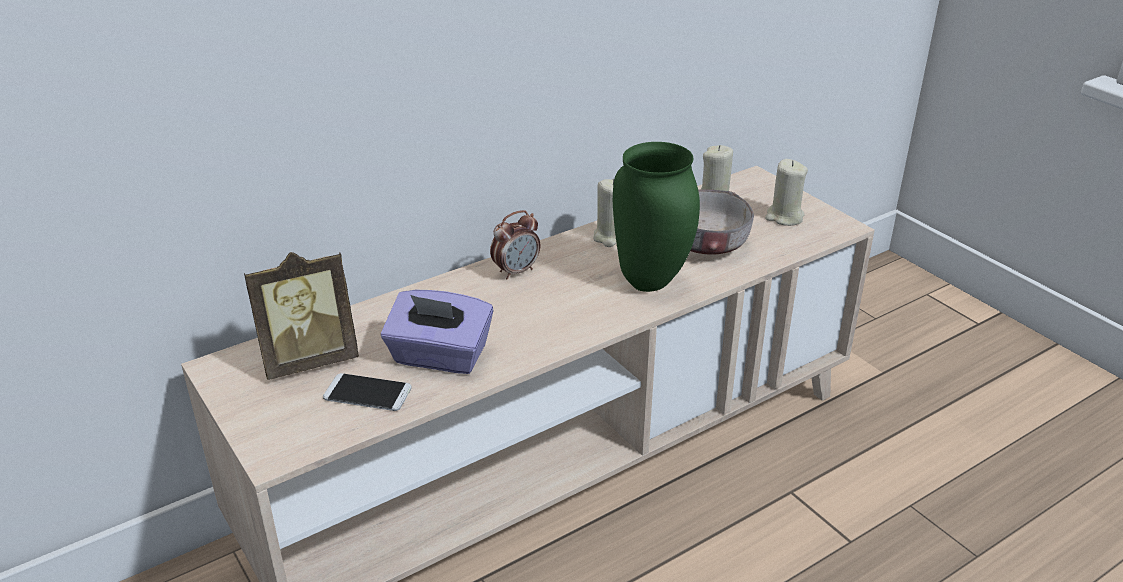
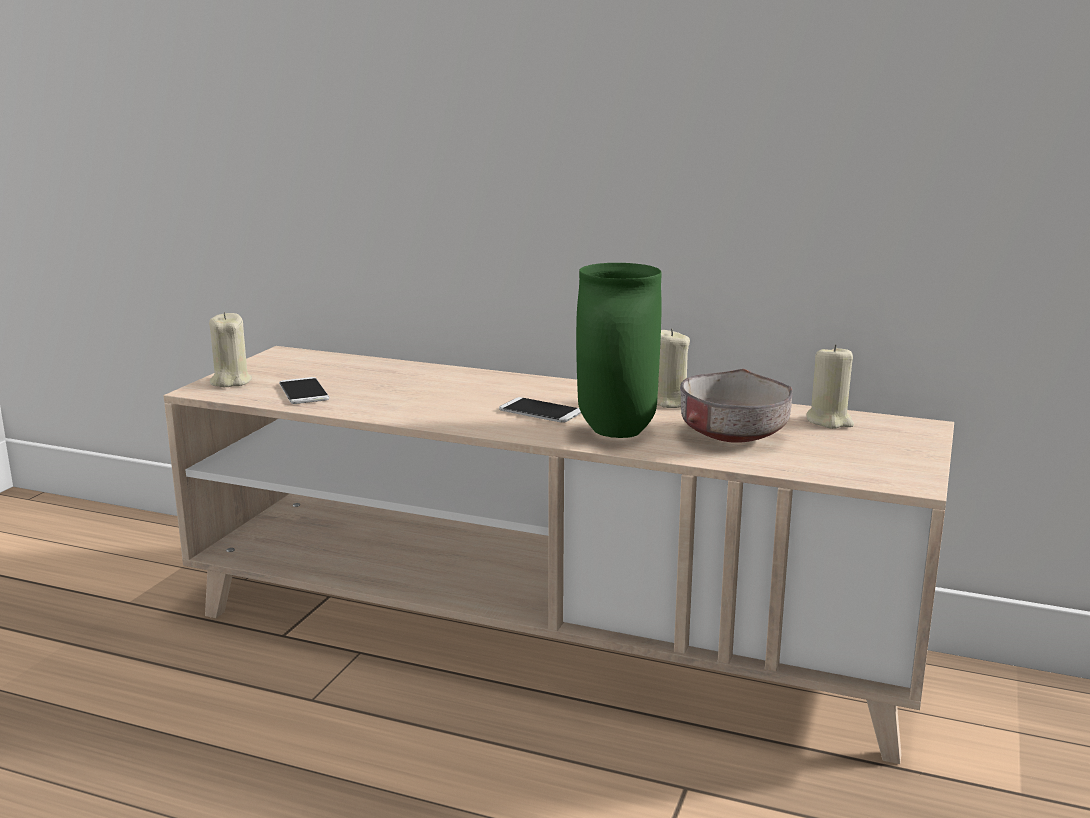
camera: 55 degrees right, 15 degrees down
picture frame [244,252,359,380] -> none
purple tissue box [381,290,494,374] -> none
alarm clock [490,210,540,280] -> none
beige candle [765,159,808,226] -> beige candle moved to [209,312,252,387]
none -> phone [499,397,581,423]

